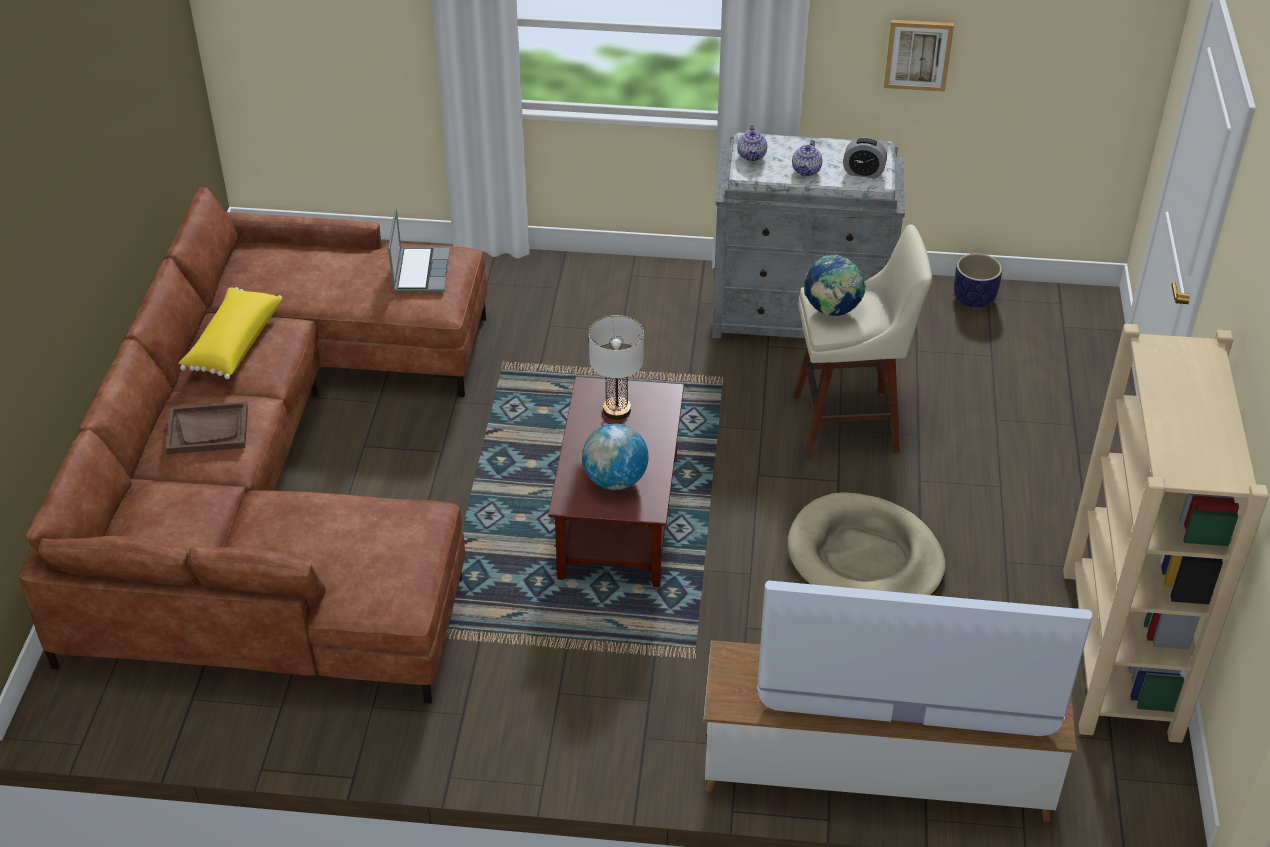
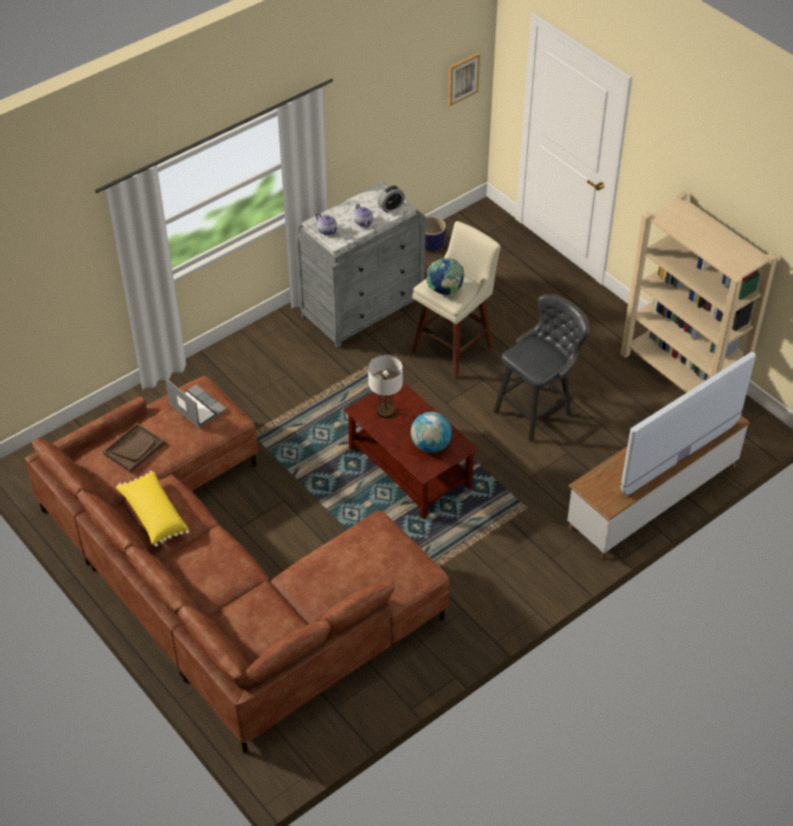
camera: 45 degrees left, 5 degrees up
brown tray [166,402,248,454] -> brown tray moved to [103,423,165,472]
beige dog bed [788,492,946,595] -> grey stool [493,294,591,442]
picture [884,20,954,91] -> picture moved to [448,52,480,106]

